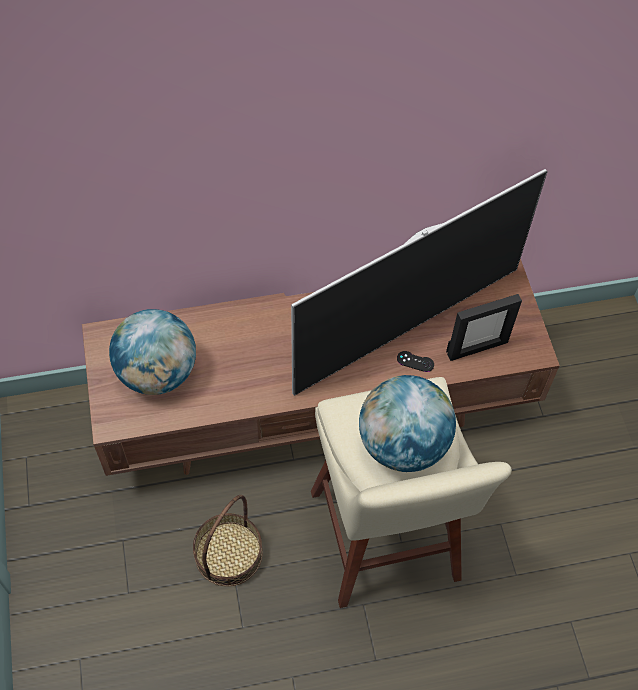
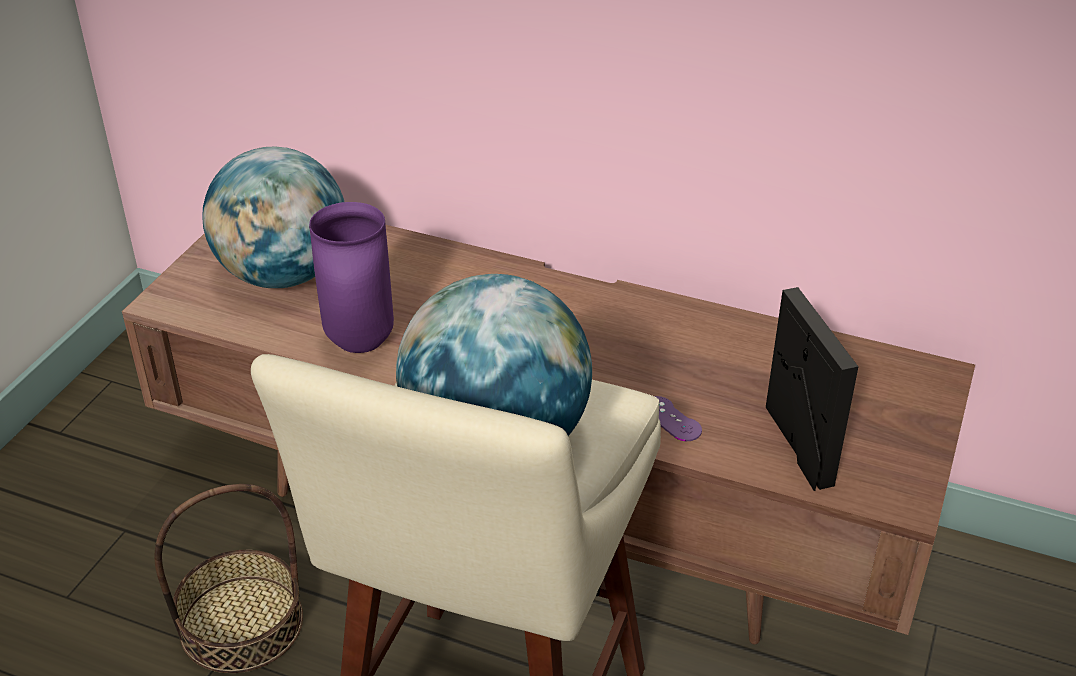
camera: 35 degrees right, 20 degrees down
television [291,169,548,396] -> none
black game controller [397,351,434,372] -> purple game controller [654,396,702,441]
picture frame [446,294,522,361] -> picture frame turned 120 degrees counterclockwise [766,287,858,491]
none -> purple vase [309,202,394,353]

